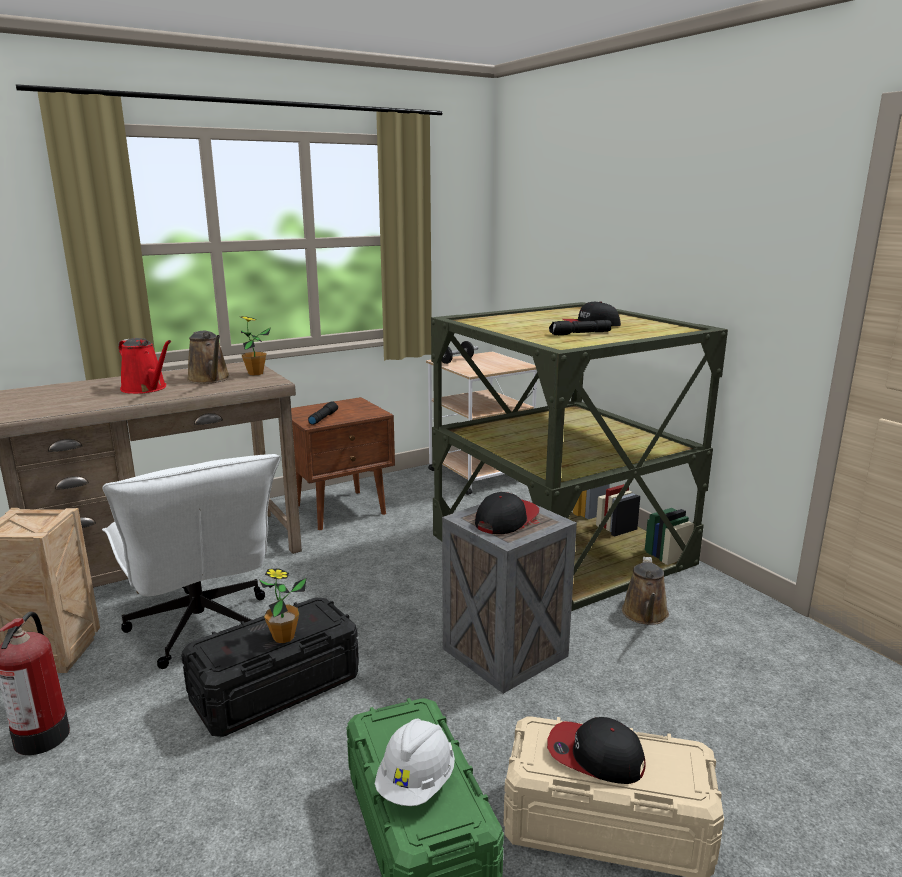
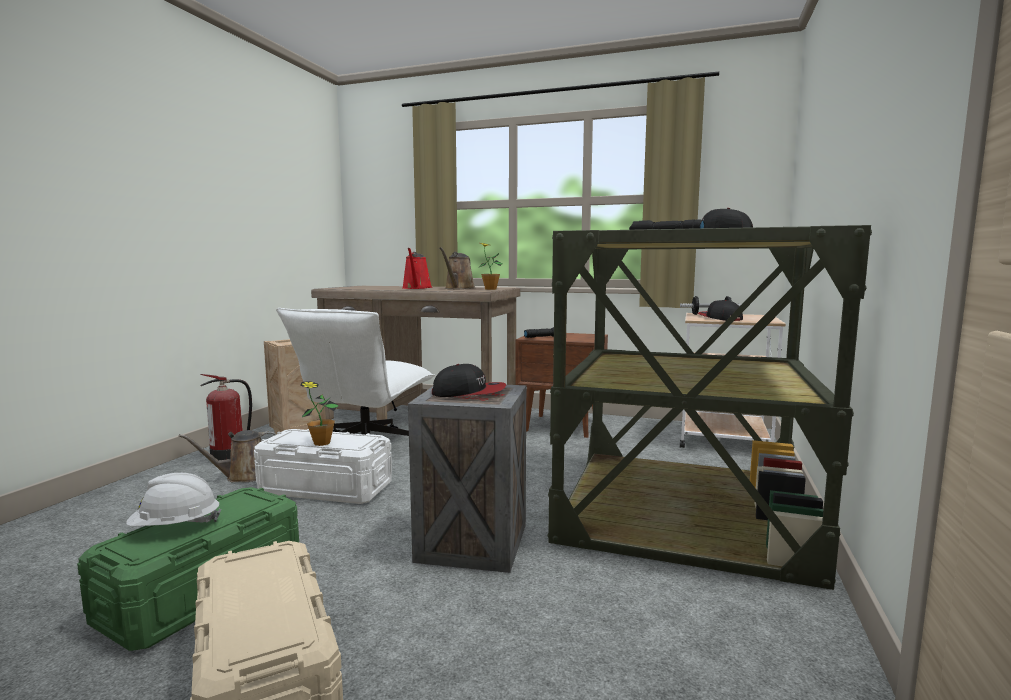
camera: 50 degrees right, 10 degrees down
black storage box [181,597,359,737] -> white storage box [254,429,392,504]
cap [547,717,646,784] -> cap moved to [698,300,743,321]
brown watering can [622,557,669,625] -> brown watering can moved to [179,430,277,482]

